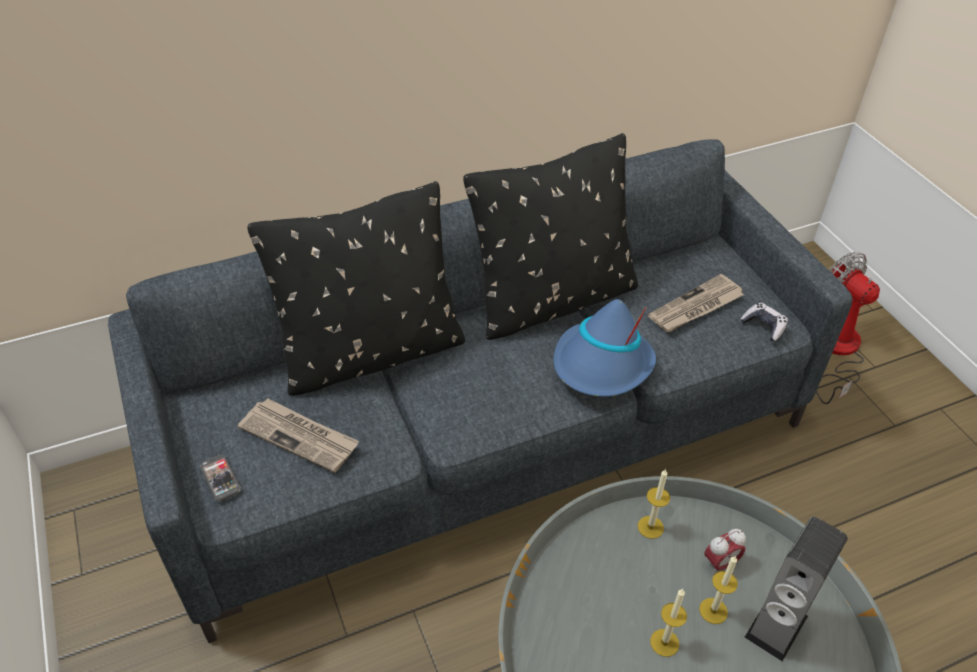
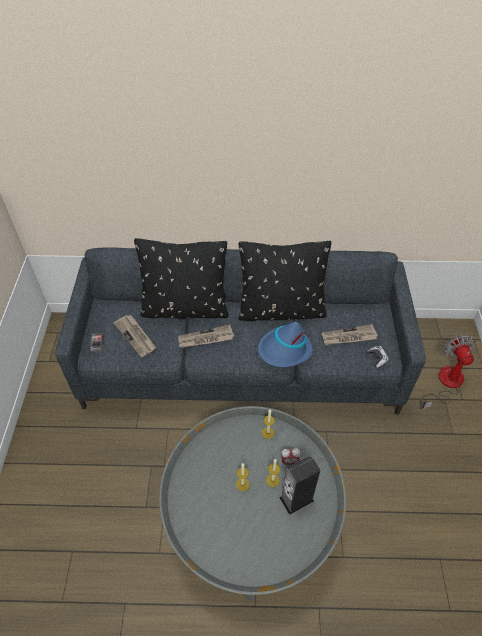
camera: 25 degrees right, 5 degrees up
none -> newspaper [178,325,234,348]

